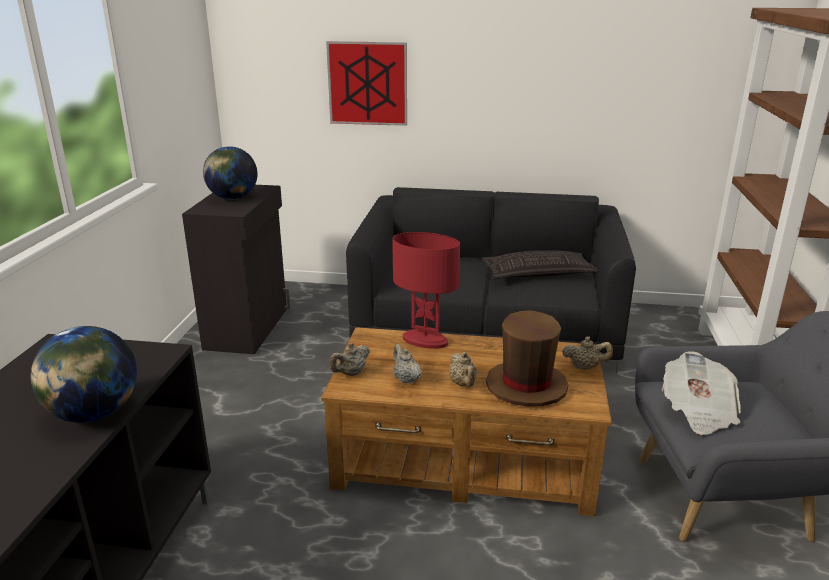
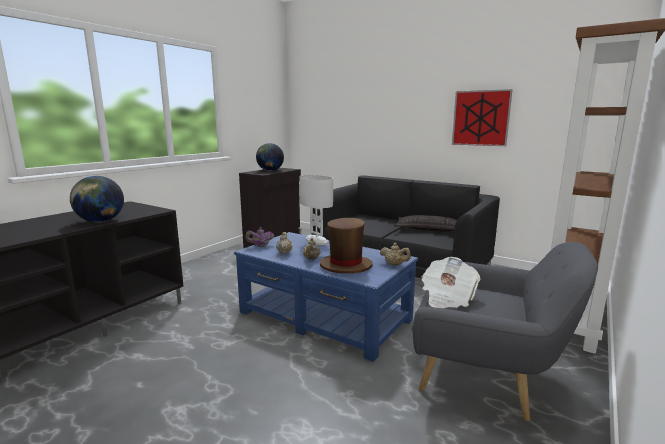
camera: 25 degrees right, 10 degrees down
brown coffee table [321,327,612,516] -> blue coffee table [234,232,418,362]
picture [326,41,407,126] -> picture moved to [452,89,513,146]
beige teapot [329,343,370,376] -> purple teapot [246,227,274,247]
red table lamp [392,232,460,349] -> white table lamp [299,175,333,245]

